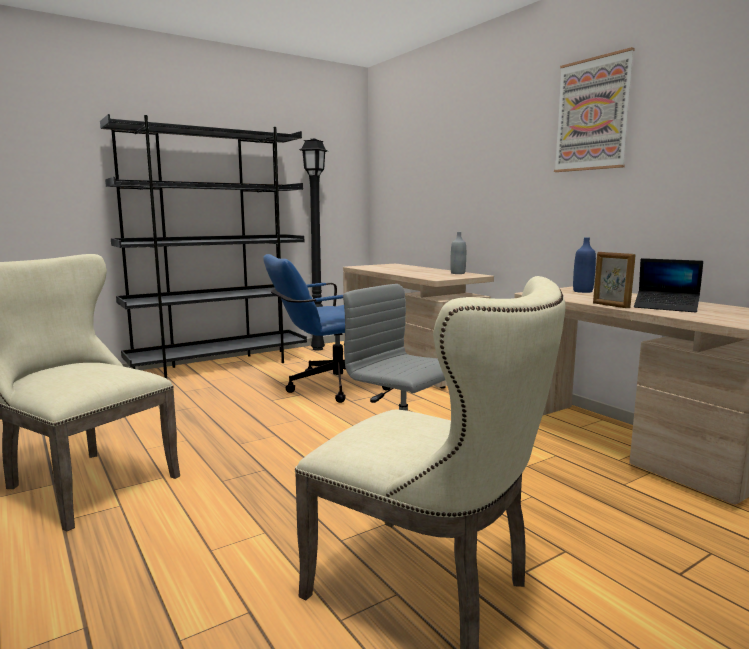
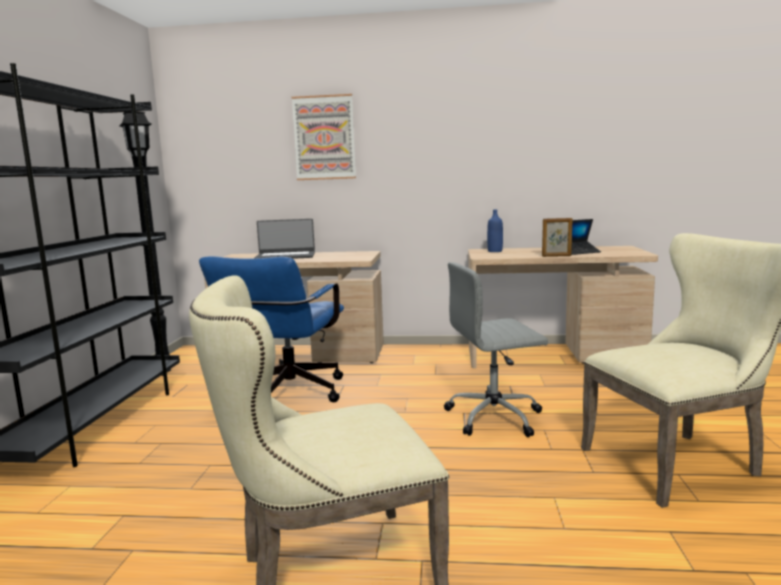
camera: 50 degrees left, 0 degrees up
grey bottle [450,232,466,274] -> none
picture [554,47,635,172] -> picture moved to [292,94,356,180]
none -> laptop [255,219,315,259]

